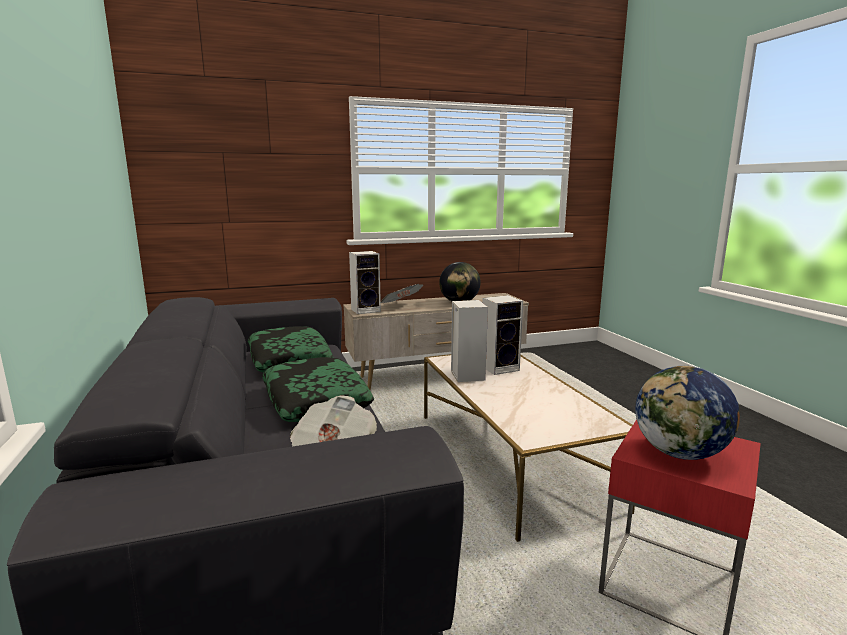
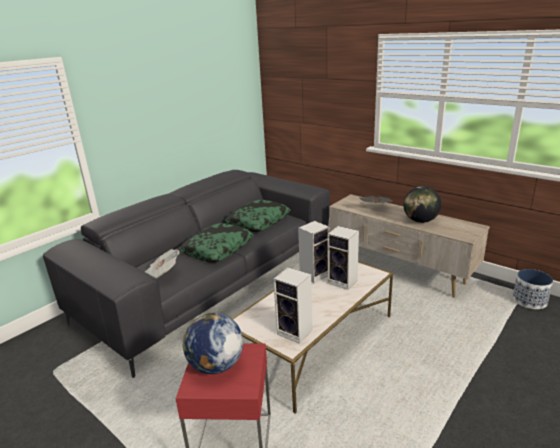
camera: 60 degrees right, 10 degrees up
speaker [349,251,381,314] -> speaker moved to [273,267,312,344]
none -> planter [513,269,553,309]

